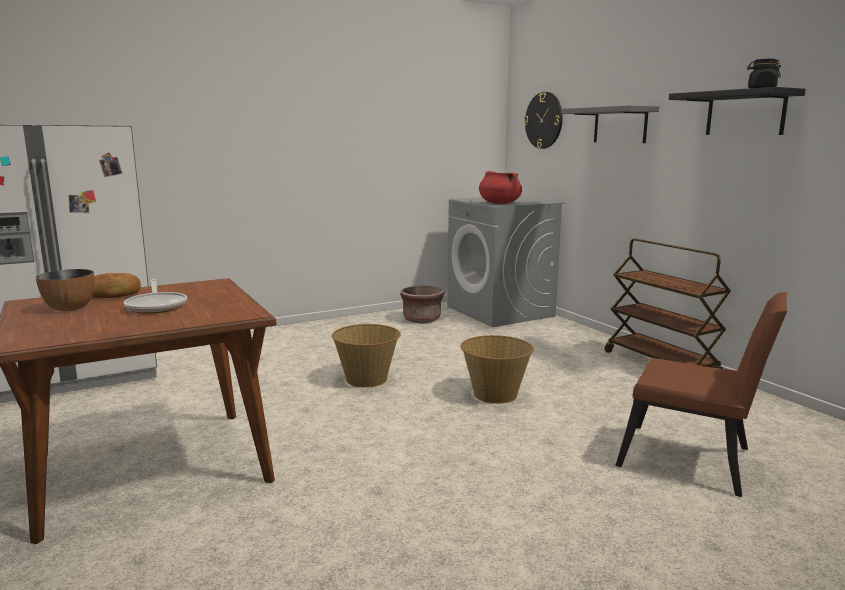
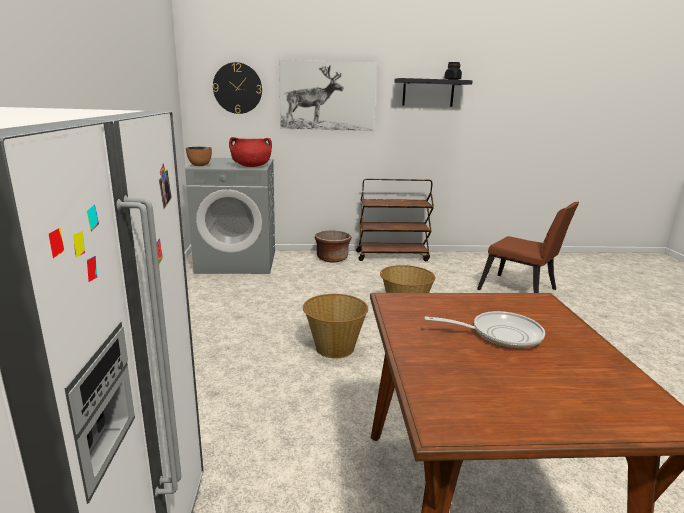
camera: 65 degrees left, 5 degrees up
bowl [36,269,94,311] -> bowl moved to [186,147,212,166]
bread [92,273,141,298] -> none
brown planter [400,286,444,323] -> brown planter moved to [315,231,352,262]
grey shelf [561,105,659,143] -> picture [279,60,377,131]
brown chair [615,292,787,497] -> brown chair turned 75 degrees clockwise [477,202,579,293]

